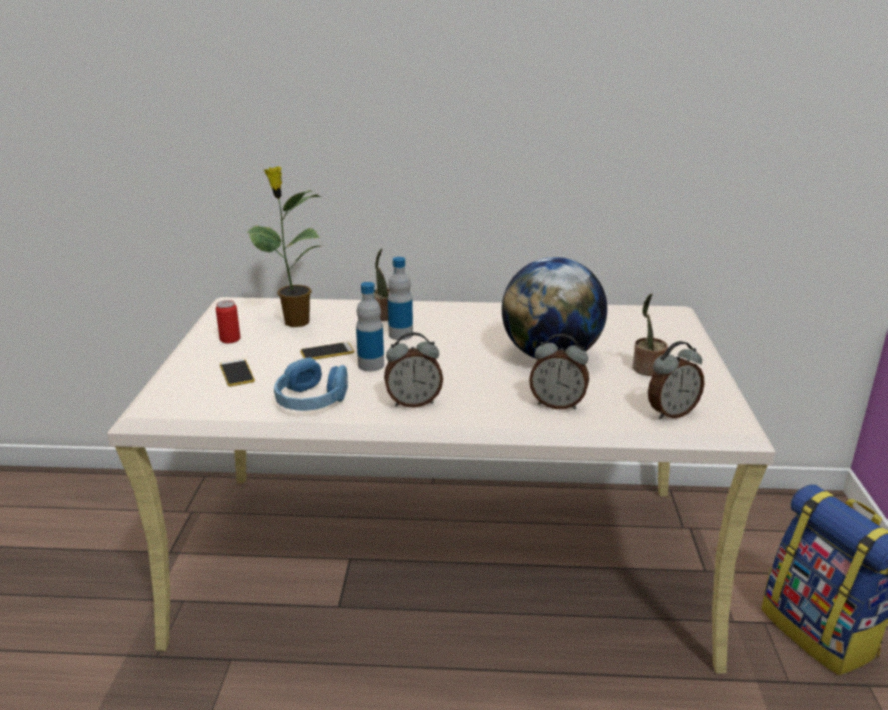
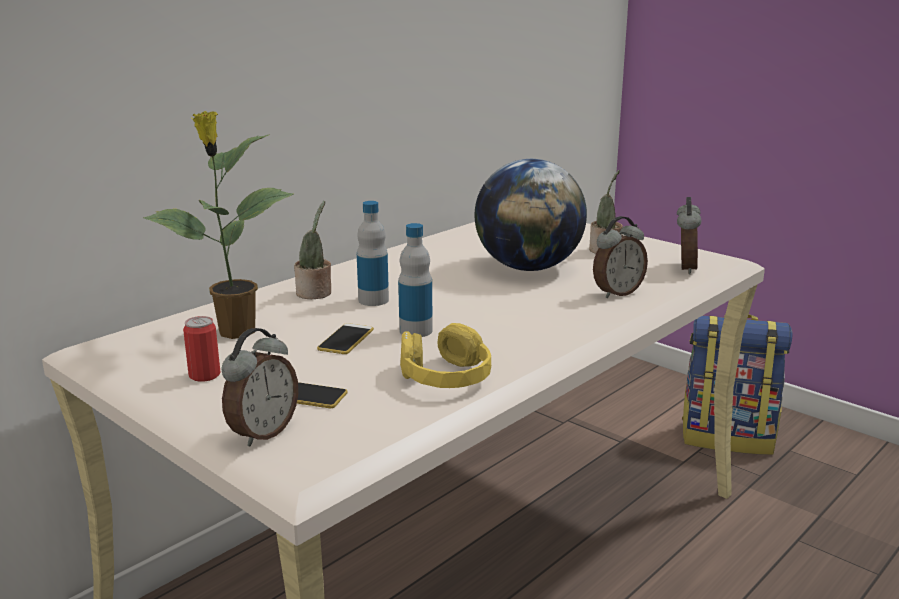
camera: 50 degrees left, 5 degrees down
blue headphones [274,357,348,411] -> yellow headphones [400,323,491,388]
alarm clock [384,332,443,408] -> alarm clock moved to [222,328,298,446]

